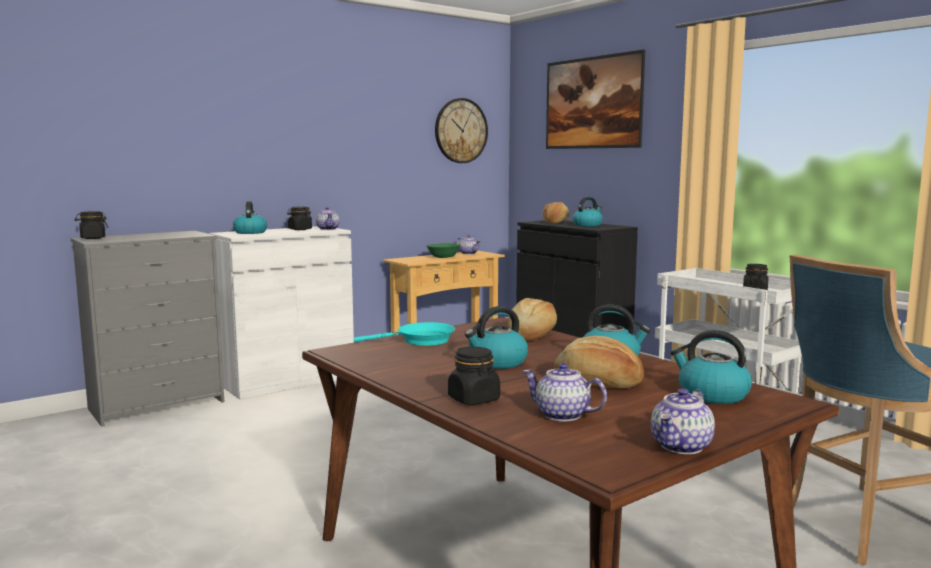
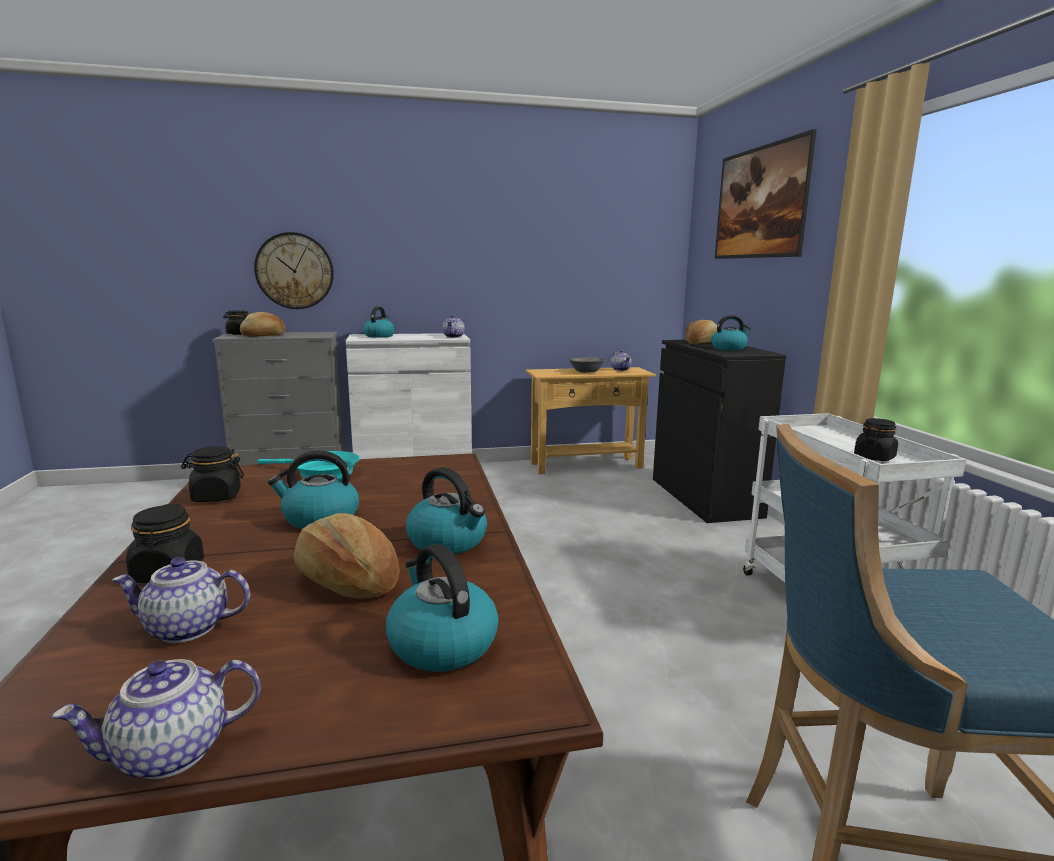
camera: 25 degrees right, 5 degrees up
black jar [287,207,312,230] -> black jar moved to [181,446,244,502]
green bowl [427,243,461,258] -> grey bowl [569,357,605,373]
wall clock [435,98,488,163] -> wall clock moved to [254,232,334,309]
bread [508,298,557,341] -> bread moved to [240,312,286,337]
teapot [523,363,607,422] -> teapot turned 60 degrees counterclockwise [112,557,250,643]

